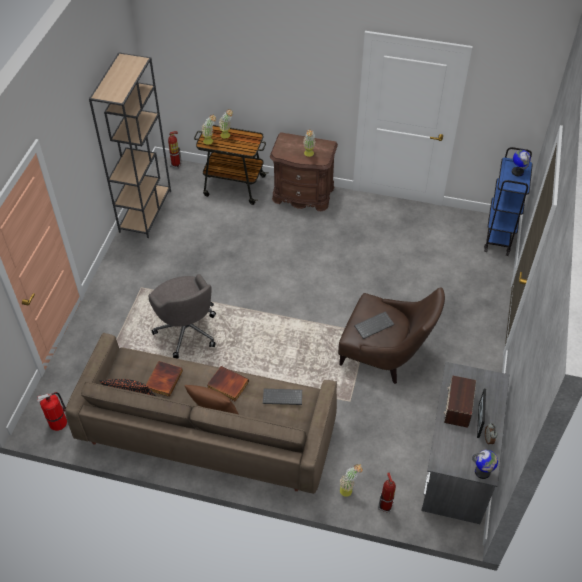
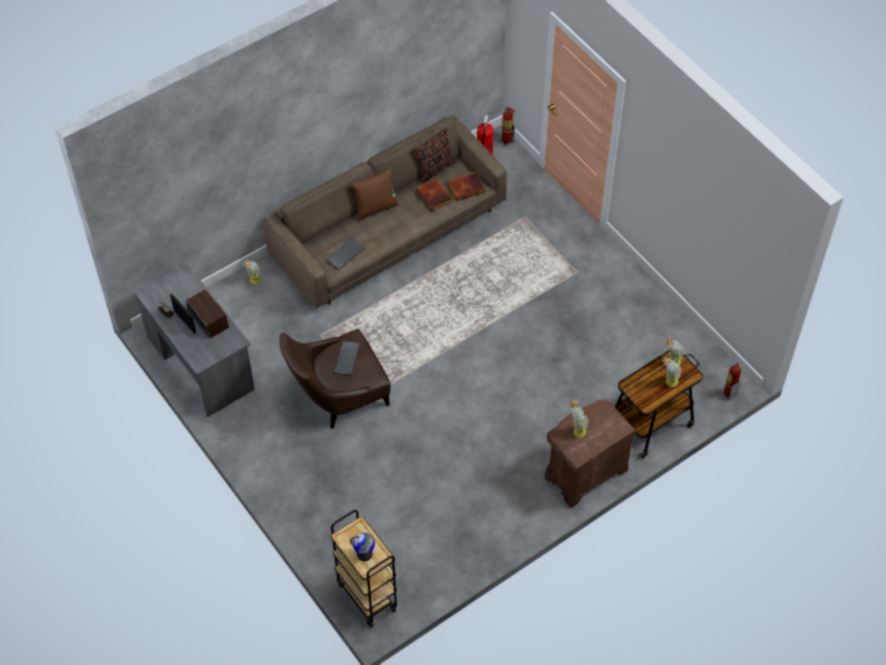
camera: 130 degrees right, 5 degrees up
bookcase [89,52,171,238] -> none
grey office chair [149,274,216,359] -> none
book [207,366,249,401] -> book moved to [447,172,485,201]
fire extinguisher [378,472,396,513] -> fire extinguisher moved to [500,107,515,146]
globe [472,450,498,479] -> none
blue cart [484,147,533,256] -> brown cart [331,510,397,627]

